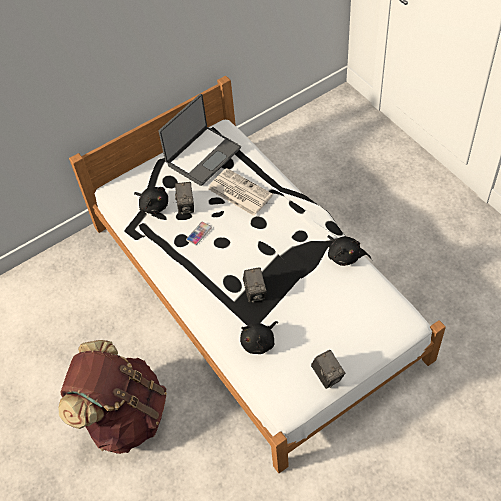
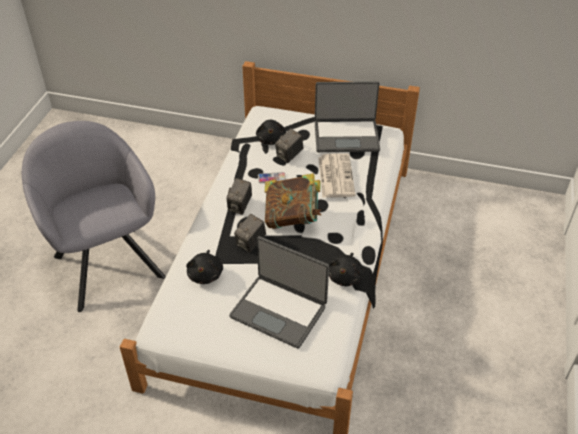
camera: 45 degrees right, 10 degrees down
brown backpack [58,340,167,454] -> grey armchair [22,121,165,312]
black plush toy [240,321,278,354] -> black plush toy turned 90 degrees counterclockwise [186,250,223,284]
camera [311,350,345,389] -> camera moved to [227,178,252,215]
none -> laptop [229,236,329,349]
none -> book [265,173,321,229]

